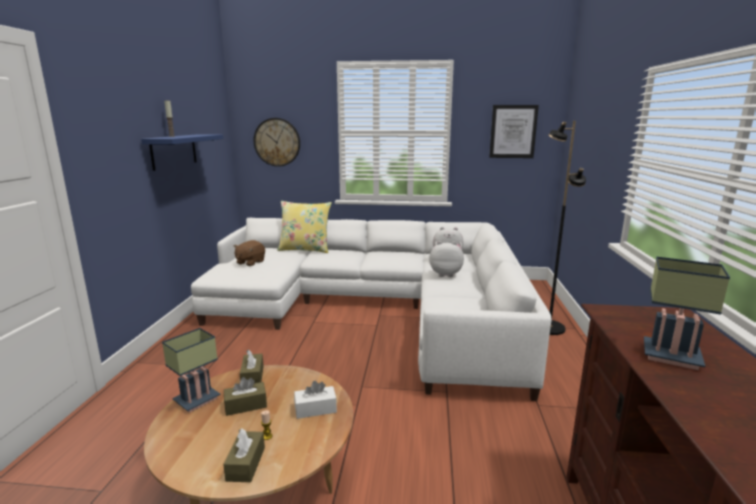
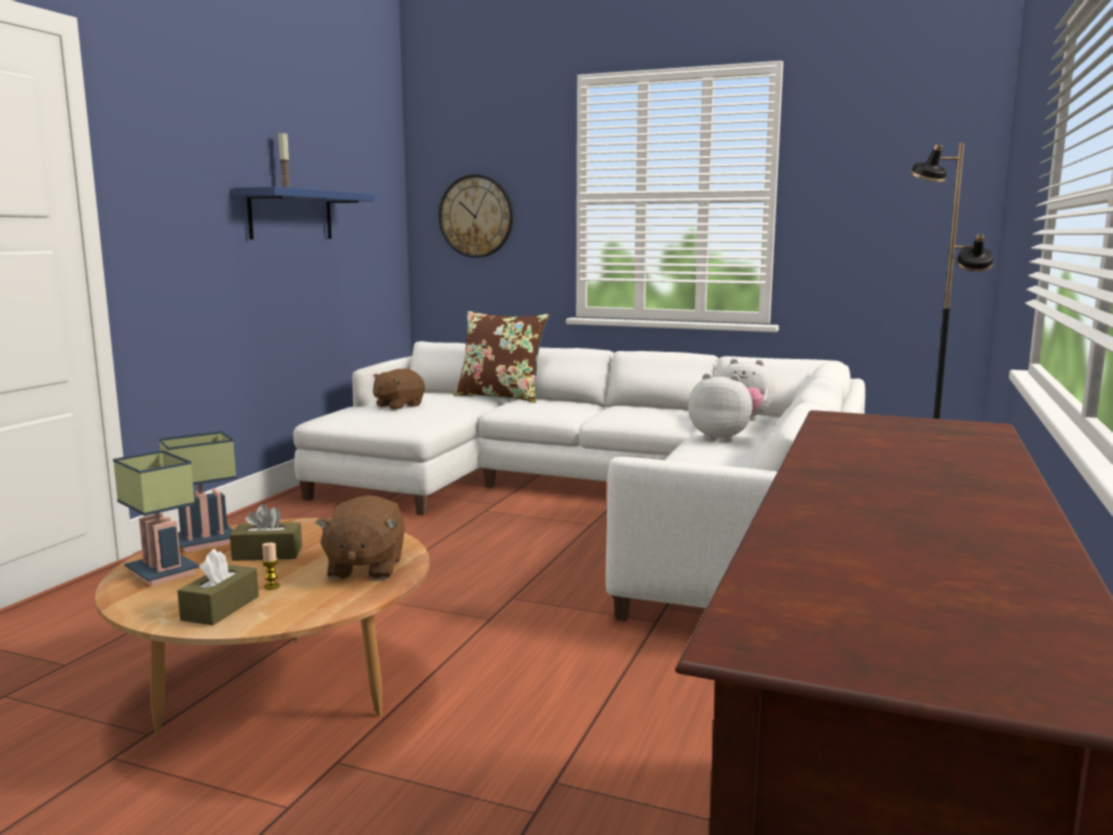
camera: 15 degrees right, 5 degrees down
brown tissue box [240,349,264,383] -> none
yellow pillow [277,201,332,253] -> brown pillow [453,311,549,403]
white tissue box [294,381,337,419] -> brown plush toy [315,495,405,580]
picture [489,105,539,158] -> none
table lamp [644,257,730,370] -> table lamp moved to [113,450,200,586]

